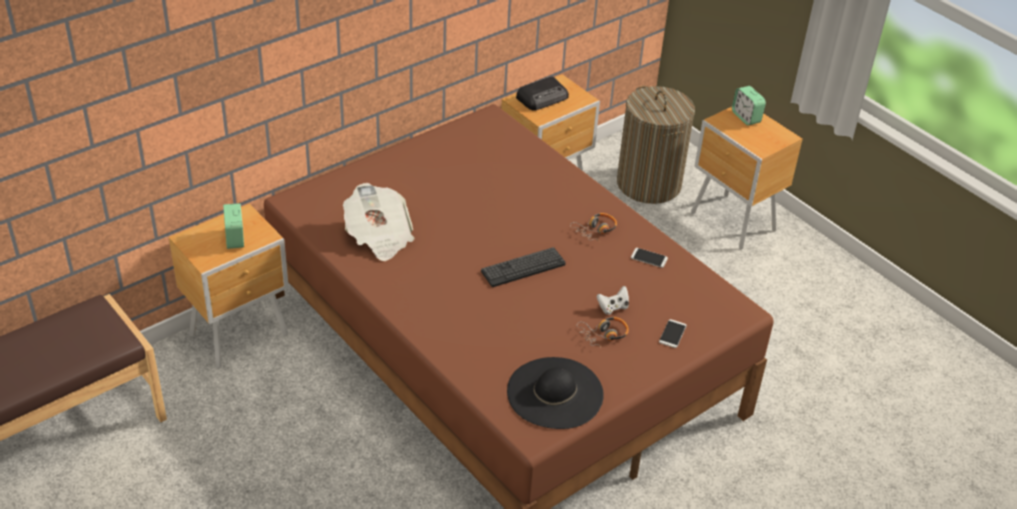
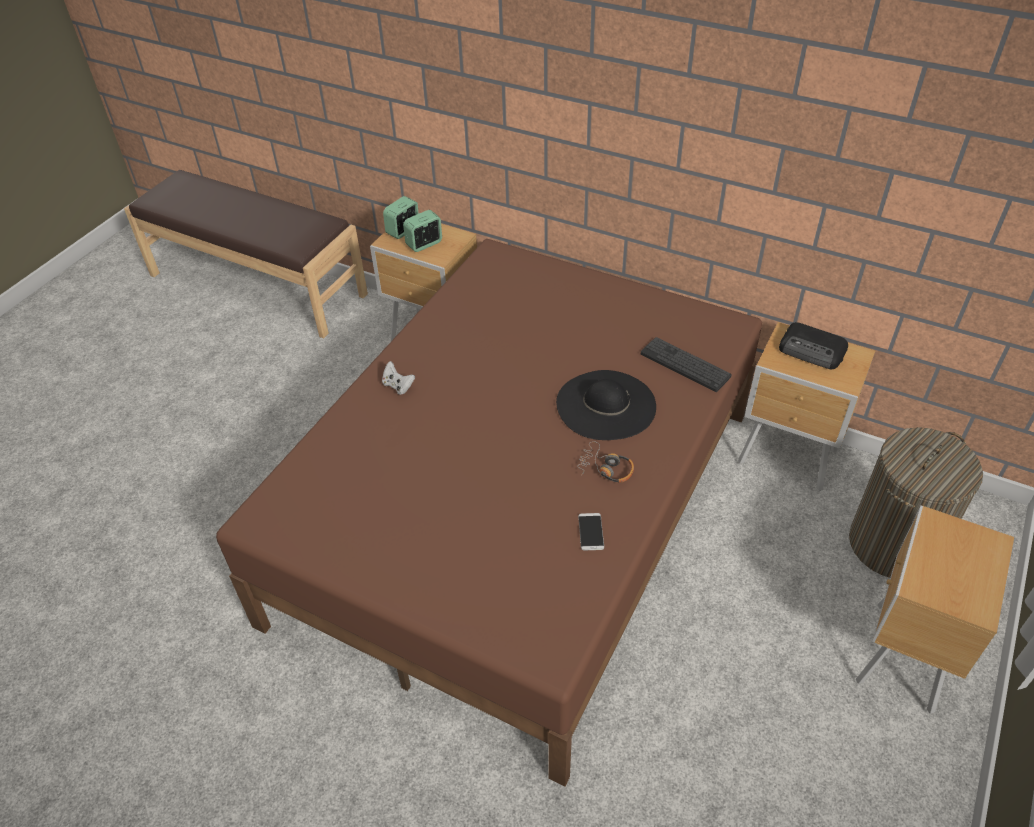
camera: 70 degrees right, 5 degrees up
newspaper [343,183,414,261] -> none
keyboard [481,247,566,287] -> keyboard moved to [641,337,732,392]
black hat [507,357,604,429] -> black hat moved to [556,370,656,440]
headphones [577,317,629,349] -> none
white game controller [596,286,629,315] -> white game controller moved to [382,361,415,395]
phone [659,319,687,348] -> none
alarm clock [732,86,766,125] -> alarm clock moved to [383,196,419,239]

